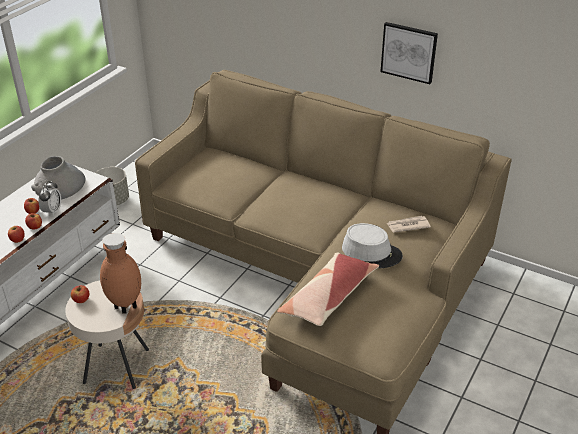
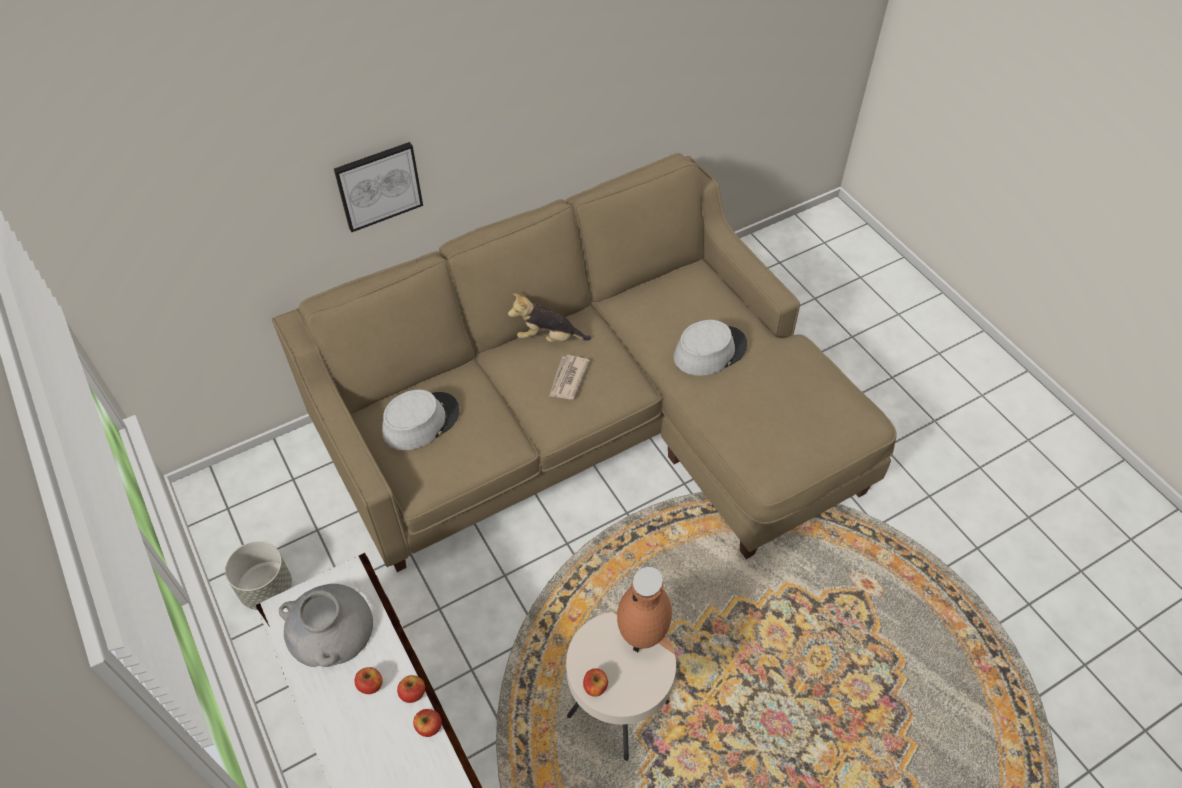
camera: 60 degrees left, 15 degrees up
alarm clock [38,181,61,216] -> none
pillow [277,253,379,326] -> none
picture [380,22,438,84] -> picture moved to [334,142,423,232]
newspaper [386,216,431,233] -> newspaper moved to [549,355,590,399]
none -> grey hat [382,389,459,450]
none -> plush toy [508,293,591,342]

